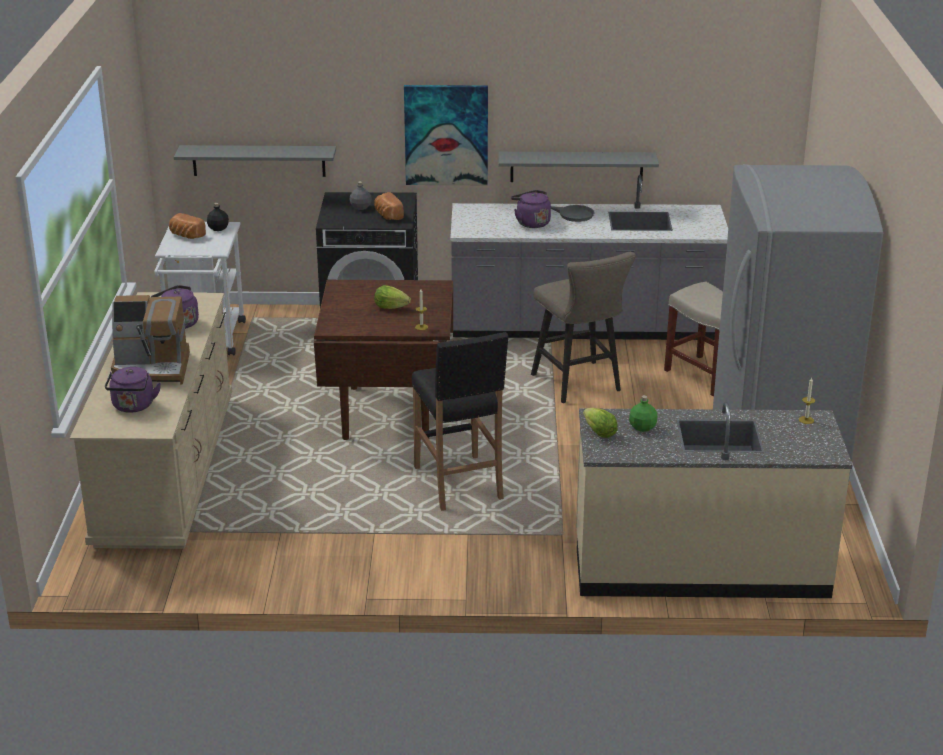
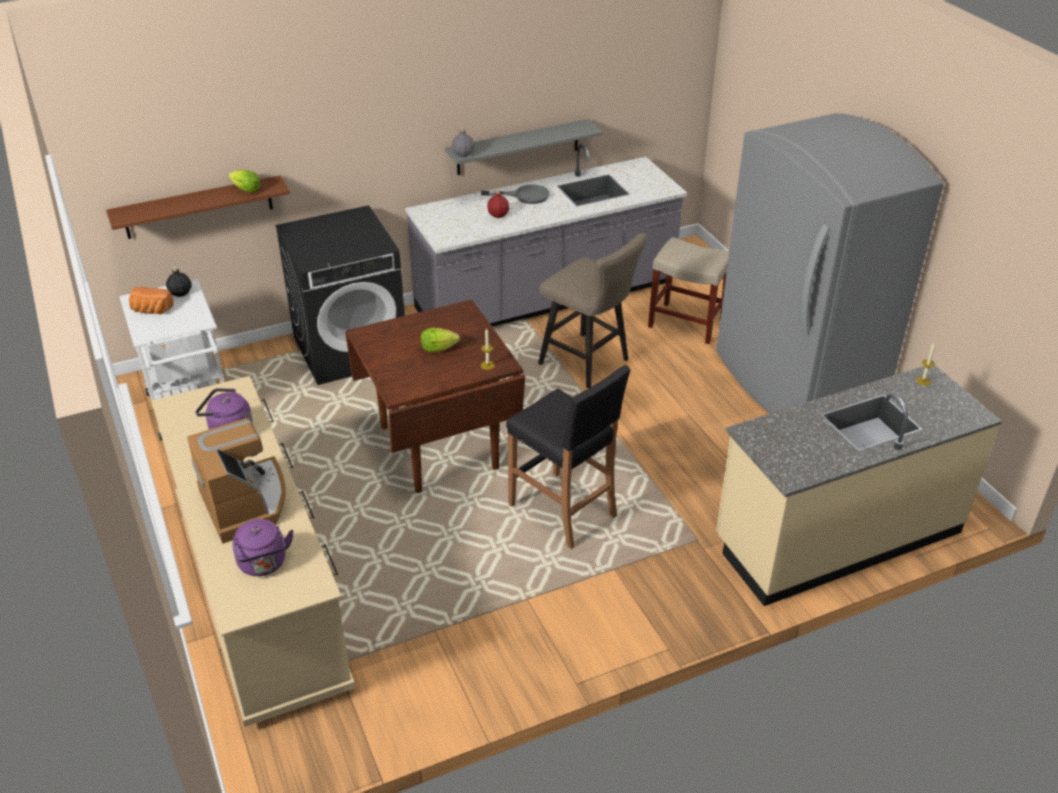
camera: 25 degrees left, 10 degrees up
coffee machine [111,295,190,385] -> coffee machine turned 90 degrees counterclockwise [187,418,286,544]
grey shelf [174,145,336,177] -> brown shelf [106,175,290,239]
grey bottle [350,181,372,210] -> grey bottle moved to [452,127,474,157]
bread [374,192,404,220] -> none
picture [404,85,488,185] -> none
purple kettle [511,190,551,228] -> red bottle [487,189,509,218]
lettuce [583,408,618,438] -> lettuce moved to [228,170,261,193]
green bottle [629,395,657,432] -> none

